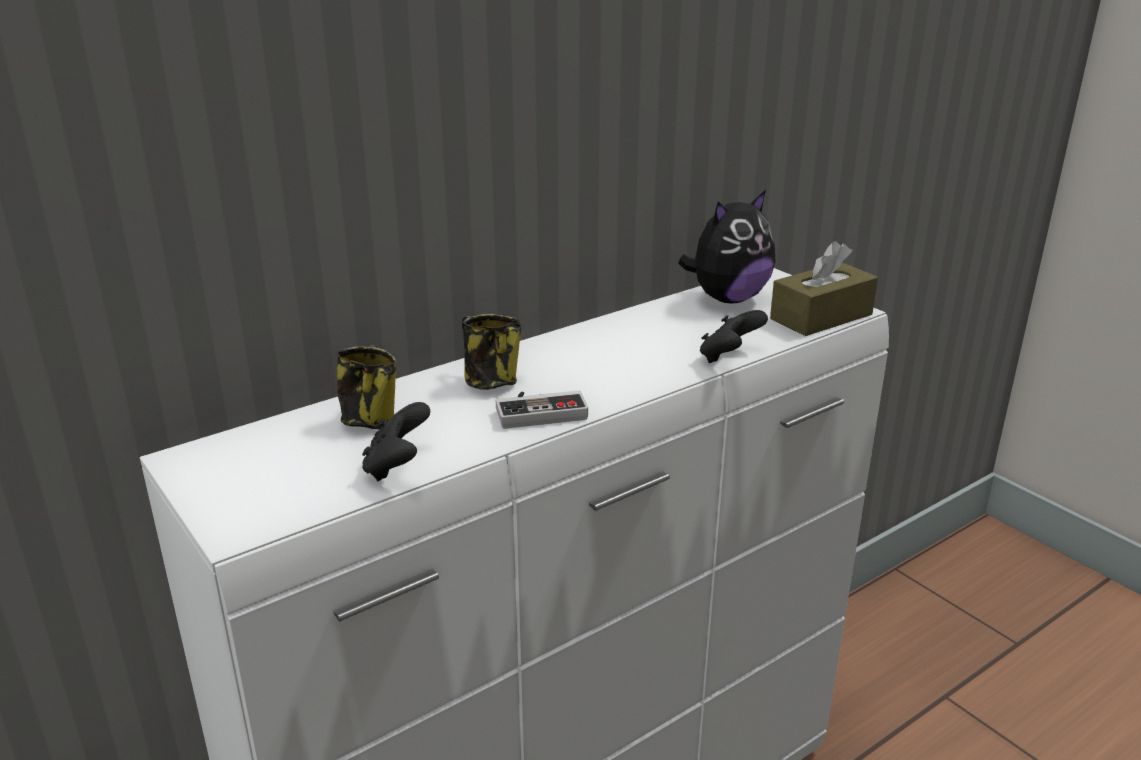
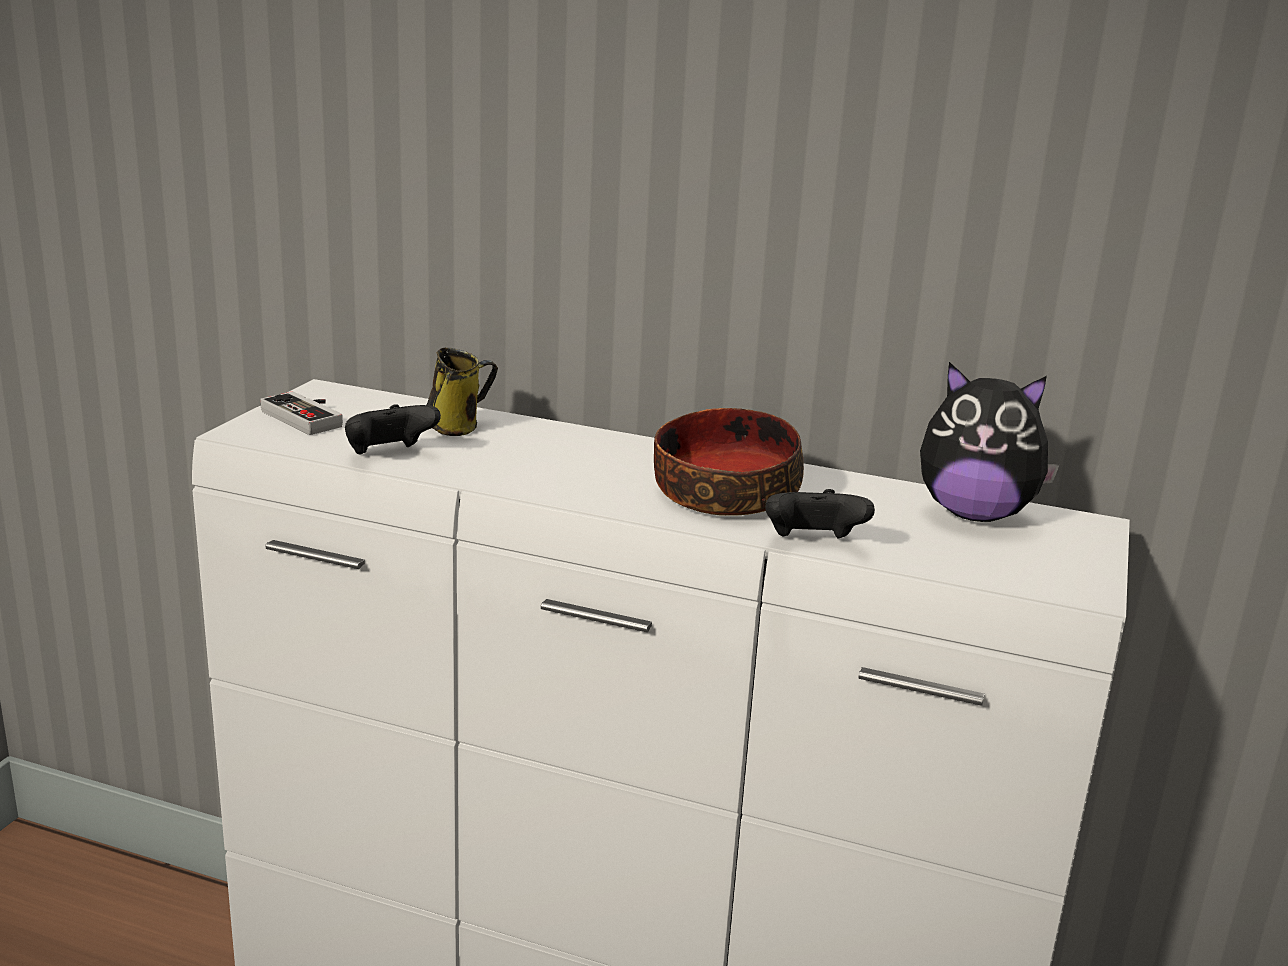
camera: 55 degrees right, 5 degrees down
mug [462,314,521,390] -> none
game controller [496,390,588,429] -> game controller moved to [260,391,343,435]
brown tissue box [770,241,878,336] -> none
none -> bowl [654,408,804,516]

